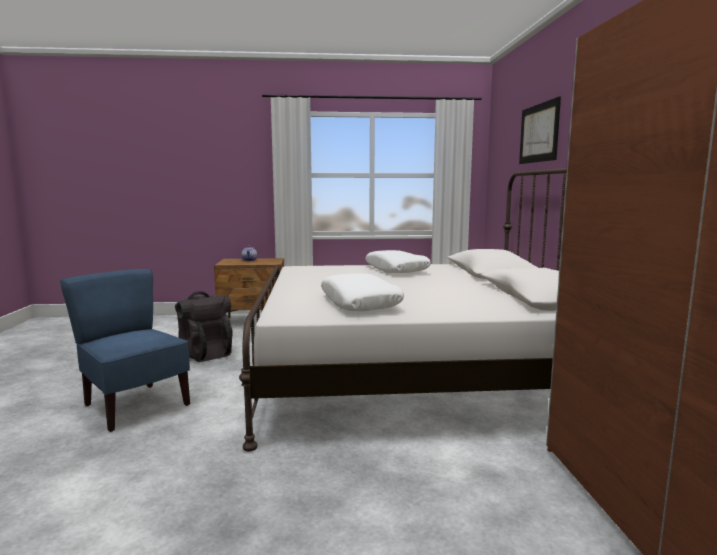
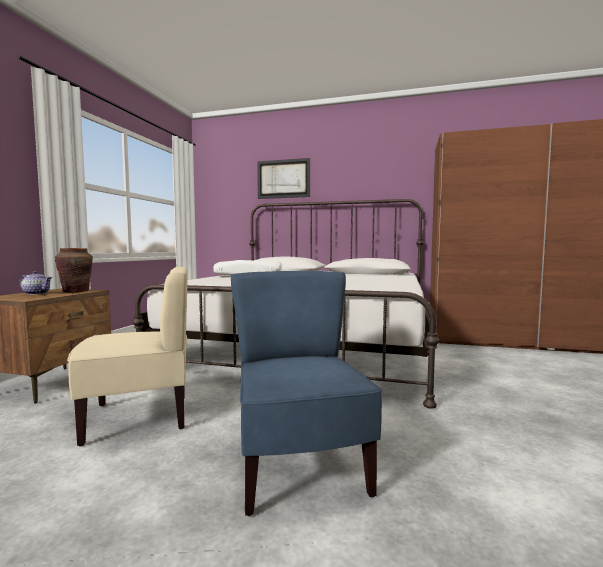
camera: 70 degrees left, 5 degrees down
blue chair [60,269,190,432] -> blue chair turned 105 degrees clockwise [231,271,382,516]
black backpack [175,291,232,362] -> beige chair [67,267,188,446]
white pillow [321,273,404,311] -> none
none -> brown vase [55,248,93,293]

